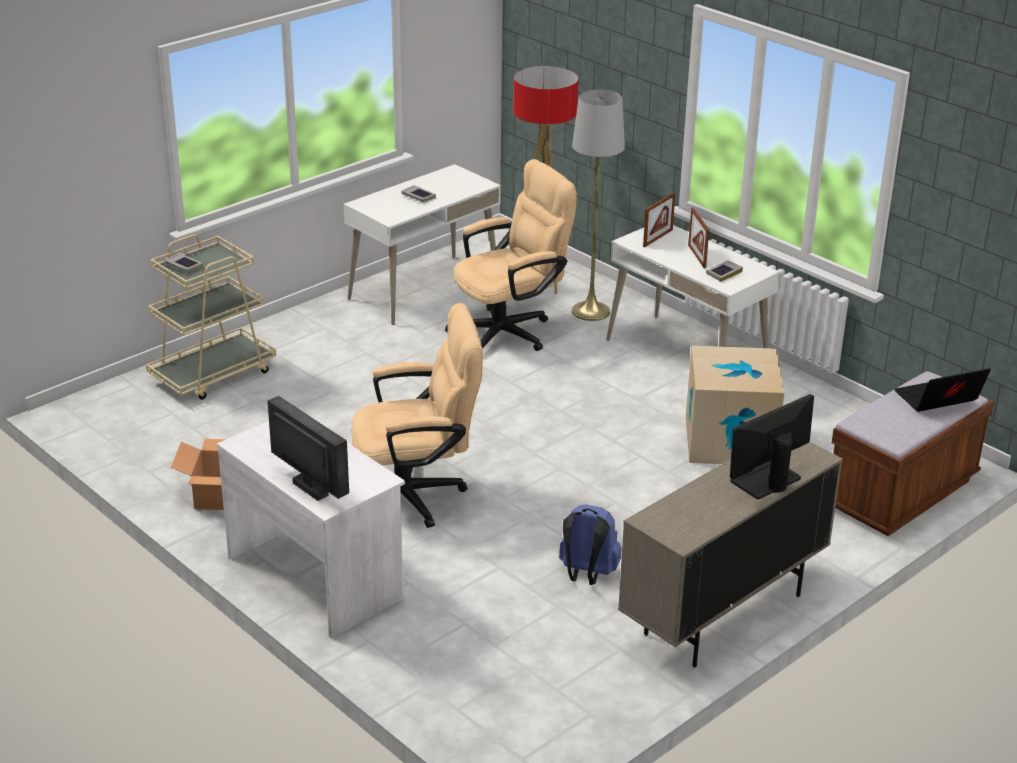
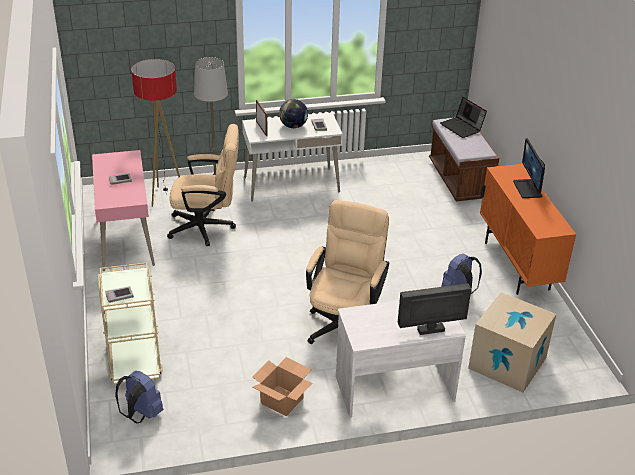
camera: 60 degrees left, 5 degrees up
white desk [344,164,501,325] -> pink desk [92,150,155,271]
beige office chair [445,159,577,351] -> beige office chair turned 90 degrees clockwise [167,124,239,246]
beige cabinet [618,442,843,668] -> orange cabinet [480,164,576,295]
cardboard box [686,346,784,464] -> cardboard box moved to [468,292,556,393]
picture frame [688,208,709,268] -> globe [279,99,308,128]
laptop [894,368,991,412] -> laptop turned 45 degrees counterclockwise [440,97,487,138]
none -> blue backpack [115,371,163,423]

